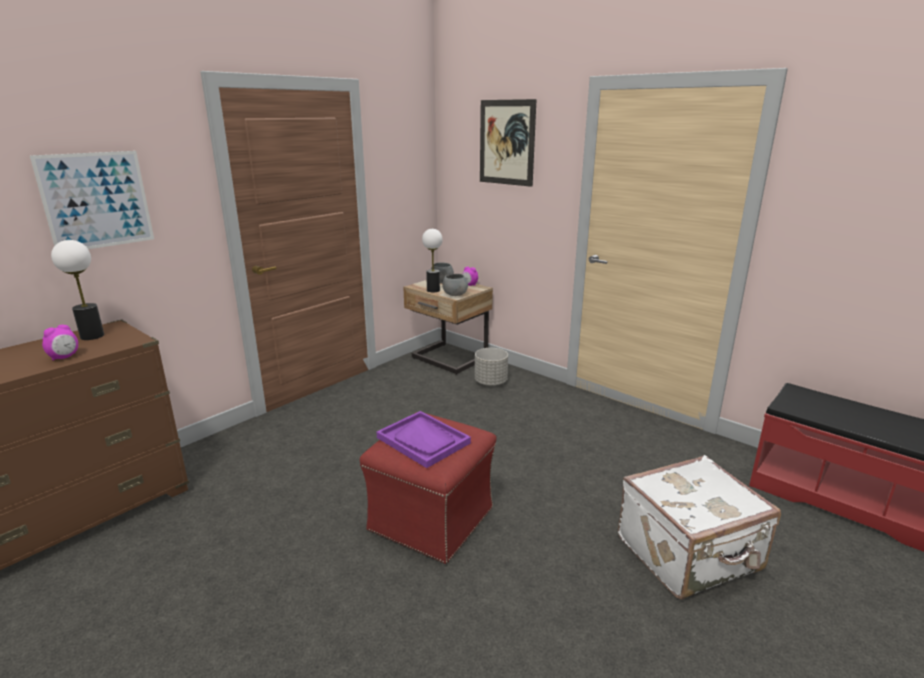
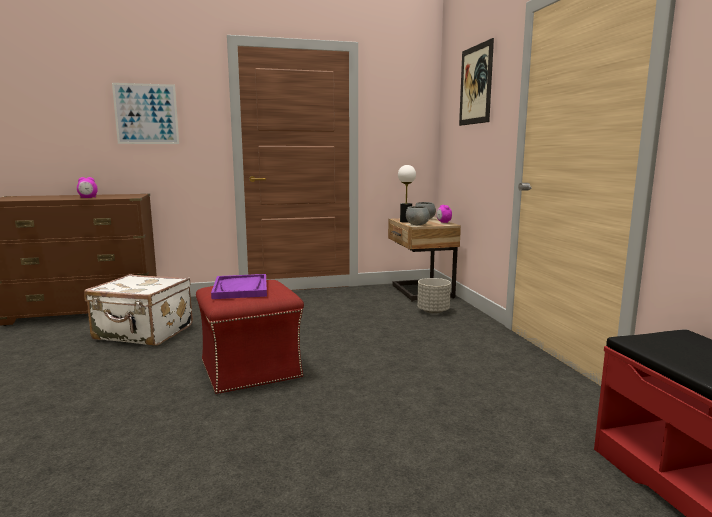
camera: 35 degrees right, 10 degrees down
table lamp [51,240,104,340] -> none
white suitcase [618,455,781,599] -> white suitcase moved to [84,274,193,346]

